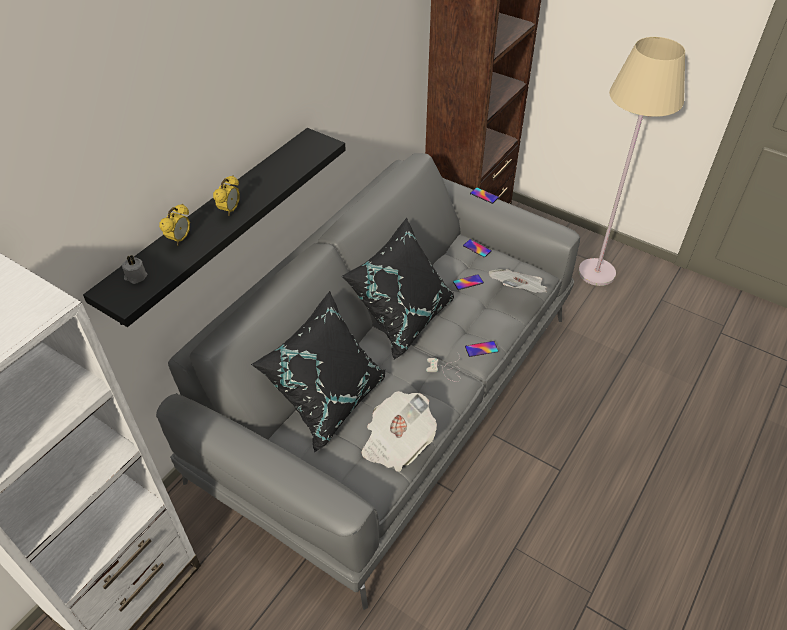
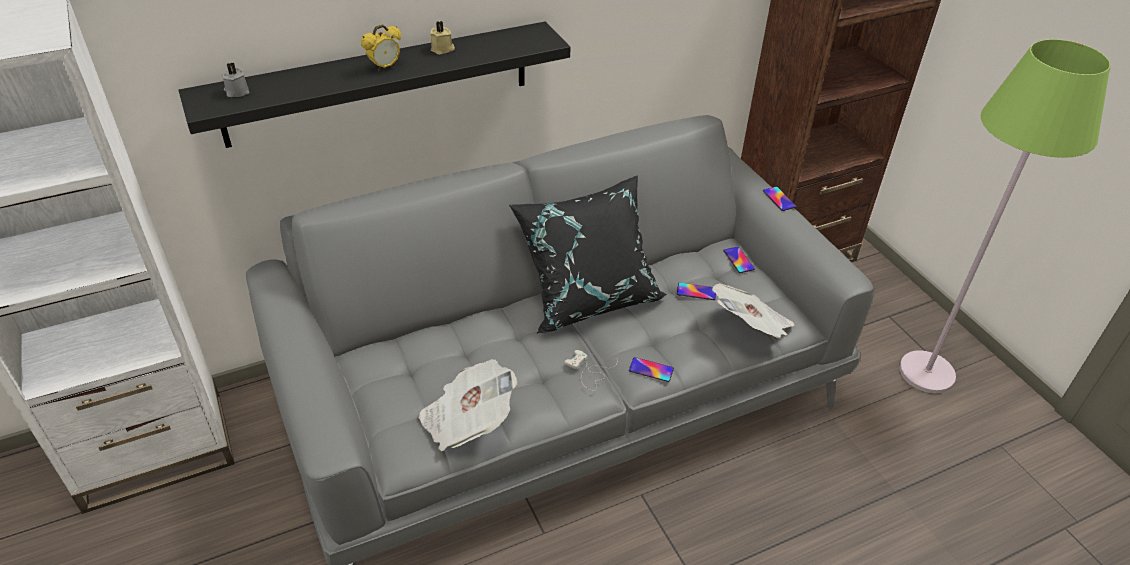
camera: 30 degrees right, 5 degrees down
alarm clock [159,204,190,245] -> none
black pillow [251,291,386,453] -> none
beige floor lamp [578,37,685,286] -> green floor lamp [899,39,1110,394]
none -> beige candle [430,21,455,55]

